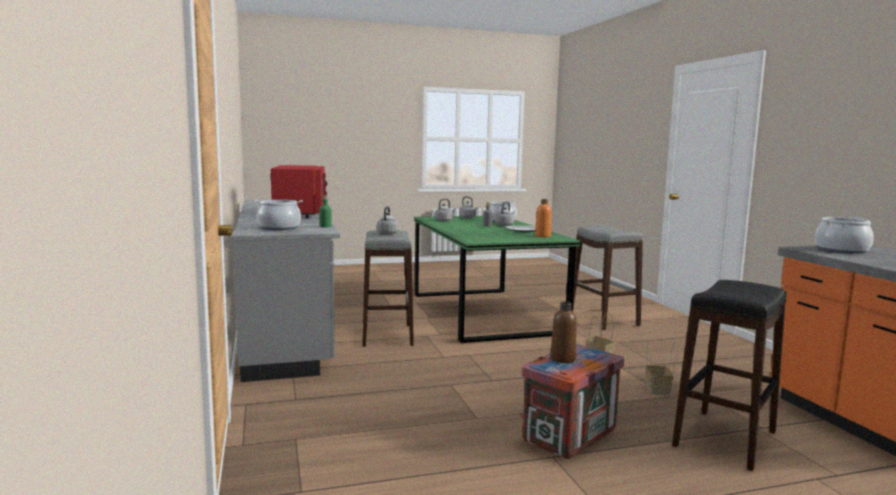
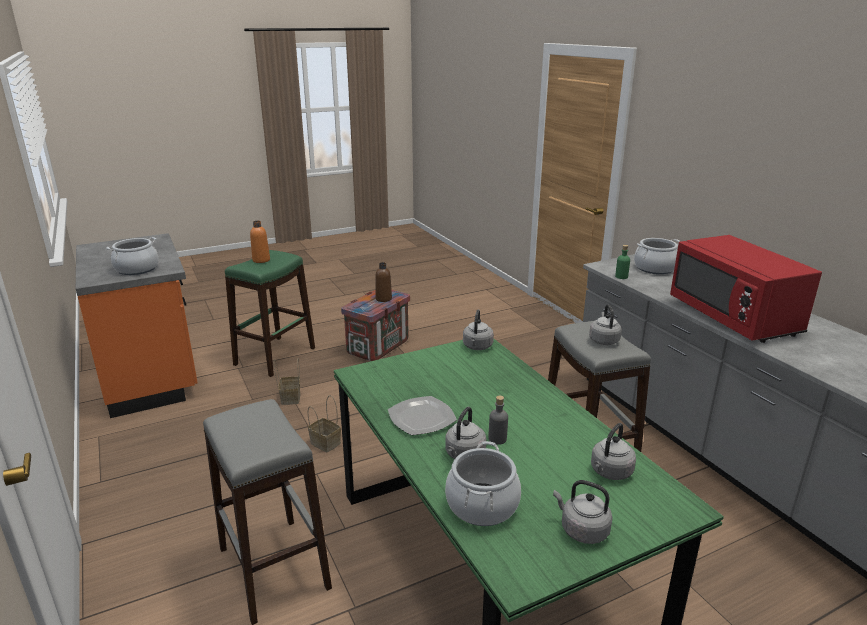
camera: 170 degrees right, 15 degrees up
orange bottle [535,199,551,237] -> orange bottle moved to [250,221,270,263]
black stool [672,280,786,471] -> green stool [225,250,315,377]
none -> grey kettle [463,309,494,350]

